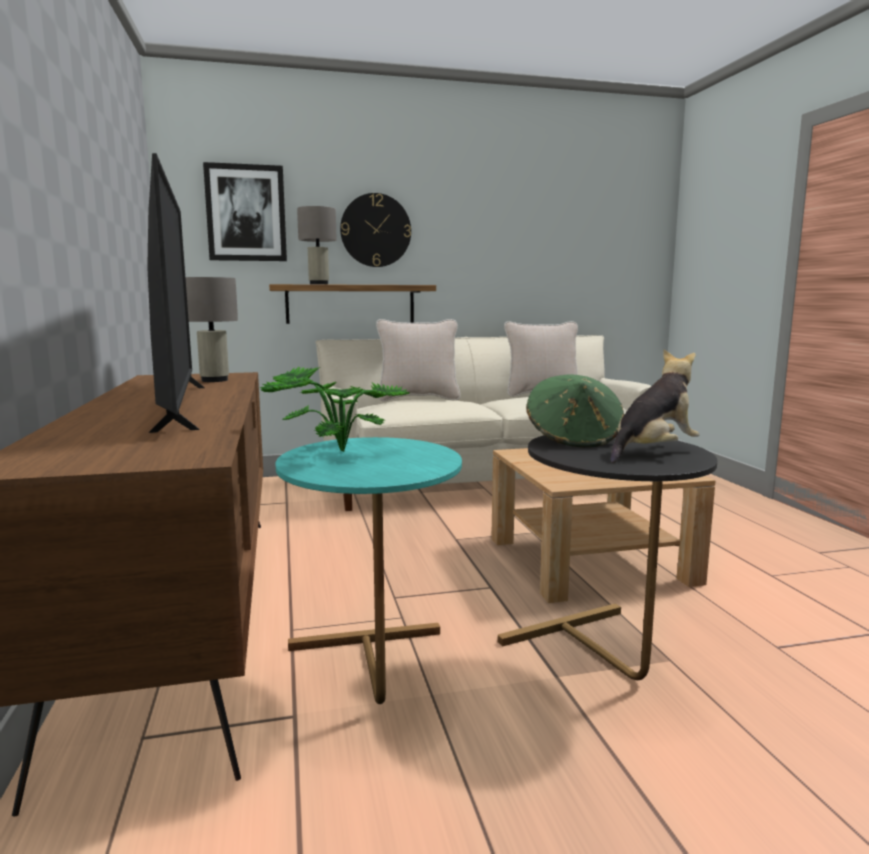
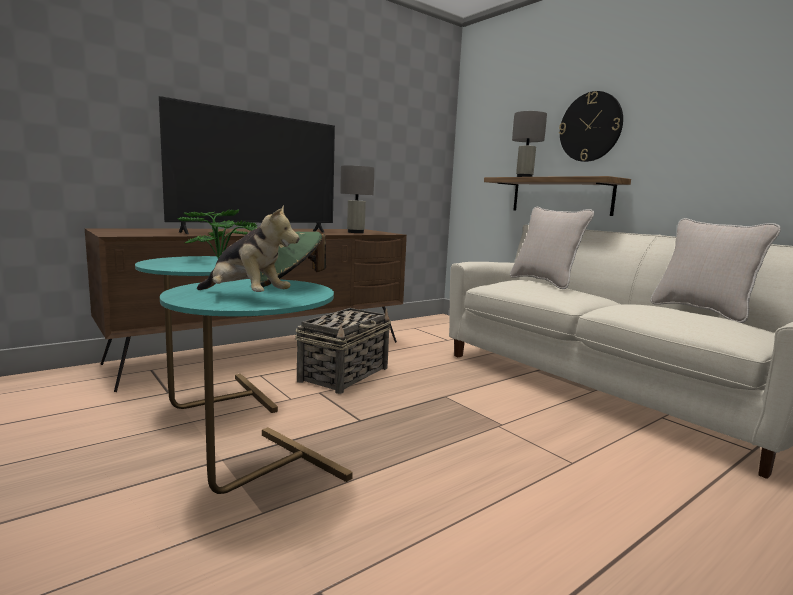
camera: 65 degrees right, 0 degrees up
picture [203,162,287,261] -> none
brown coffee table [491,448,716,603] -> none
black side table [498,435,717,680] -> turquoise side table [160,279,353,494]
none -> basket [295,308,391,394]

